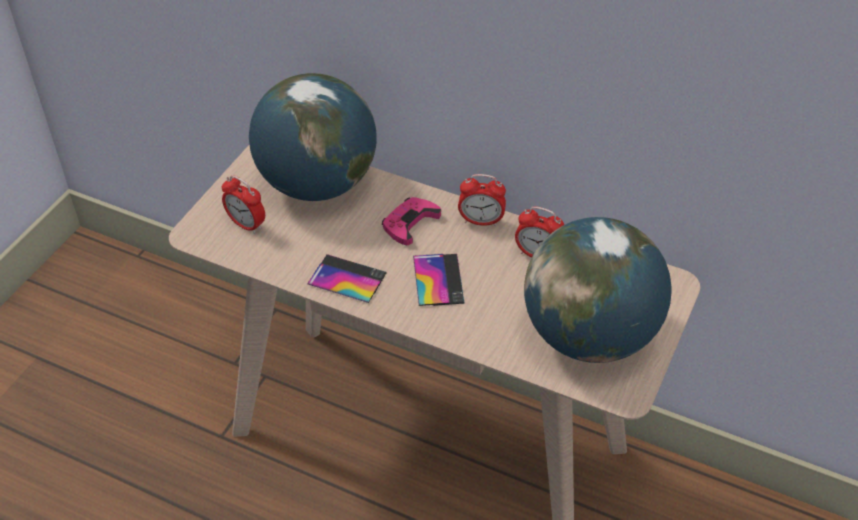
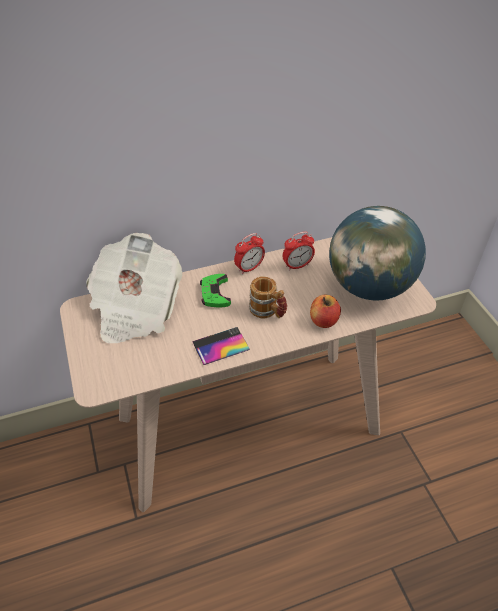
camera: 45 degrees left, 0 degrees up
alarm clock [222,175,265,234] -> none
globe [249,73,377,201] -> newspaper [86,233,183,344]
pink game controller [382,197,441,245] -> green game controller [200,274,231,308]
phone [413,254,464,306] -> mug [249,276,287,318]
none -> apple [310,295,341,328]

